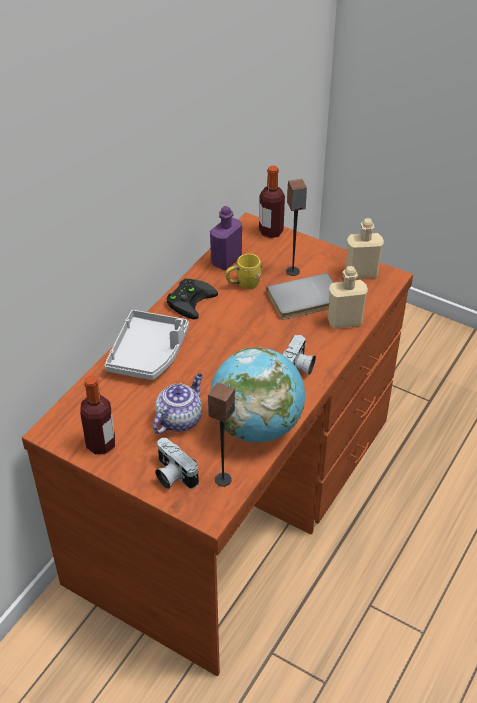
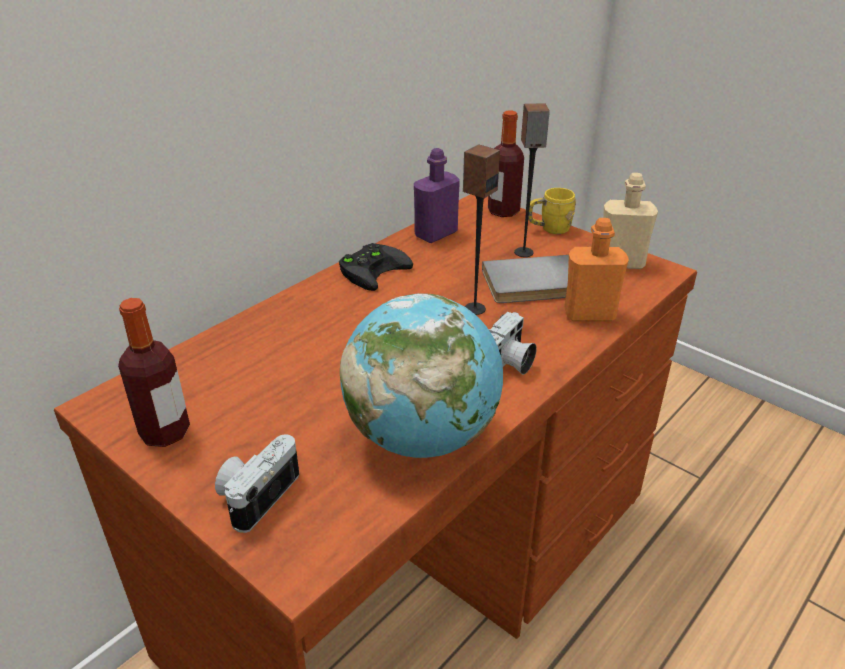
camera: 10 degrees right, 10 degrees down
grey tray [104,310,189,380] -> none
teapot [153,373,203,434] -> none
camera [155,438,199,489] -> camera turned 60 degrees clockwise [215,435,299,533]
speaker [208,383,235,487] -> speaker moved to [463,145,500,315]
yellow mug [225,254,262,289] -> yellow mug moved to [528,188,576,234]
beige bottle [328,266,368,329] -> orange bottle [564,218,629,321]

